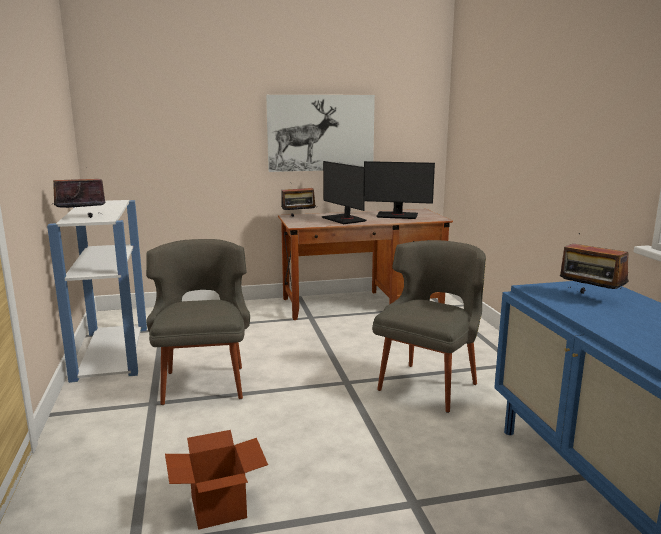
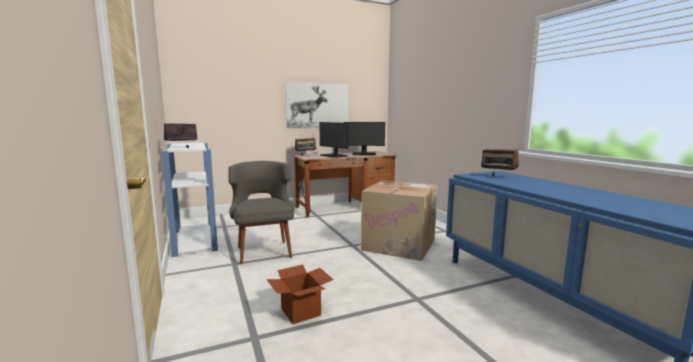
camera: 10 degrees left, 5 degrees down
grey chair [372,240,486,413] -> cardboard box [361,180,438,261]

